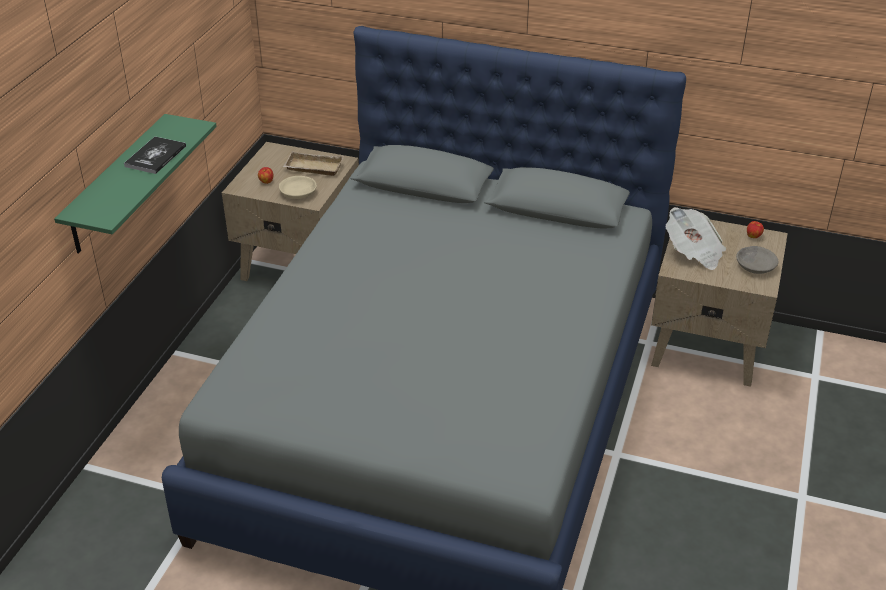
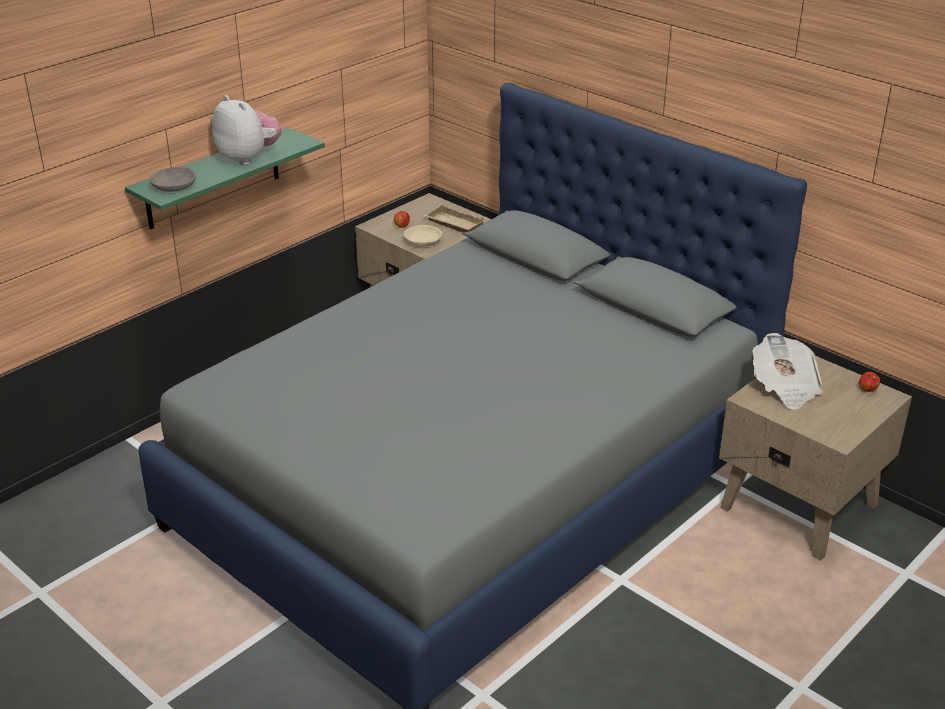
camera: 25 degrees right, 5 degrees down
book [124,137,186,174] -> plush toy [212,95,281,165]
grey bowl [736,246,778,274] -> grey bowl moved to [150,167,196,192]

